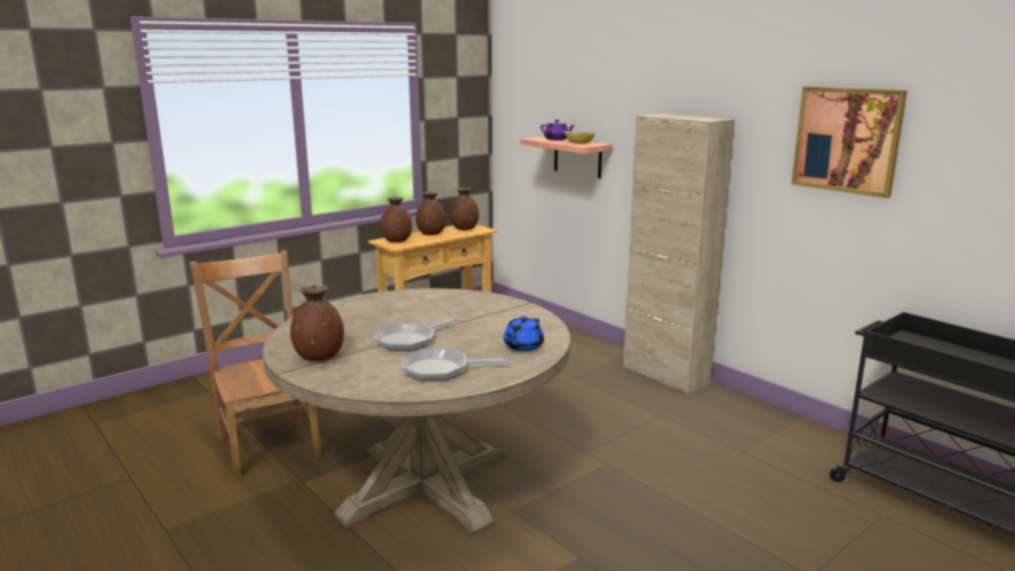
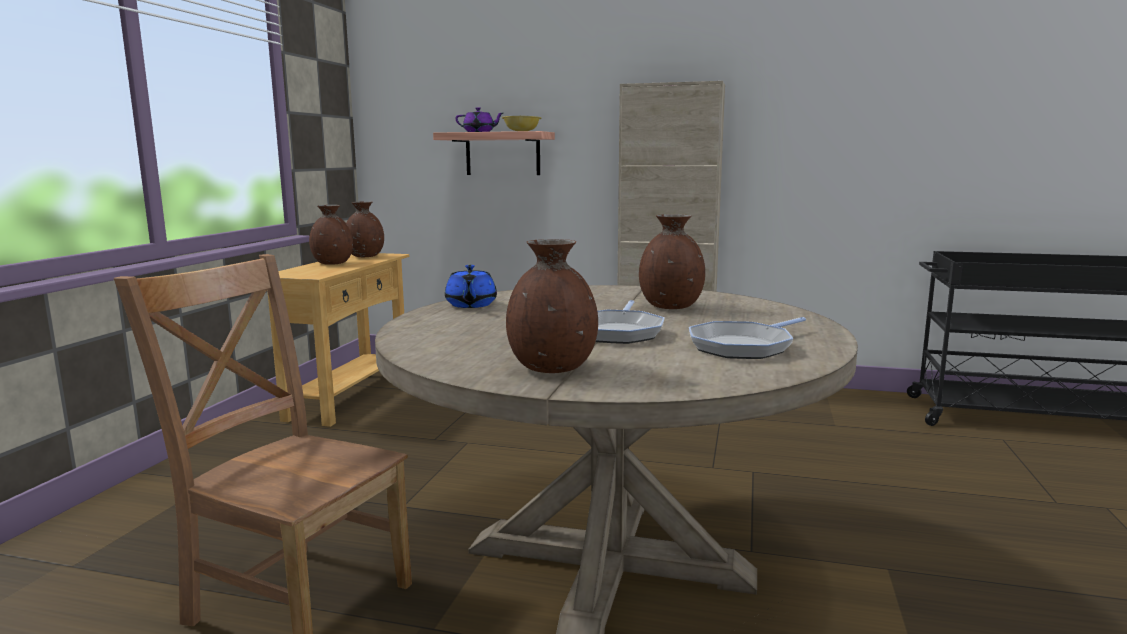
camera: 35 degrees left, 5 degrees down
brown vase [381,197,412,242] -> brown vase moved to [639,214,705,309]
blue teapot [504,316,544,352] -> blue teapot moved to [445,265,497,308]
picture [791,86,907,198] -> none

